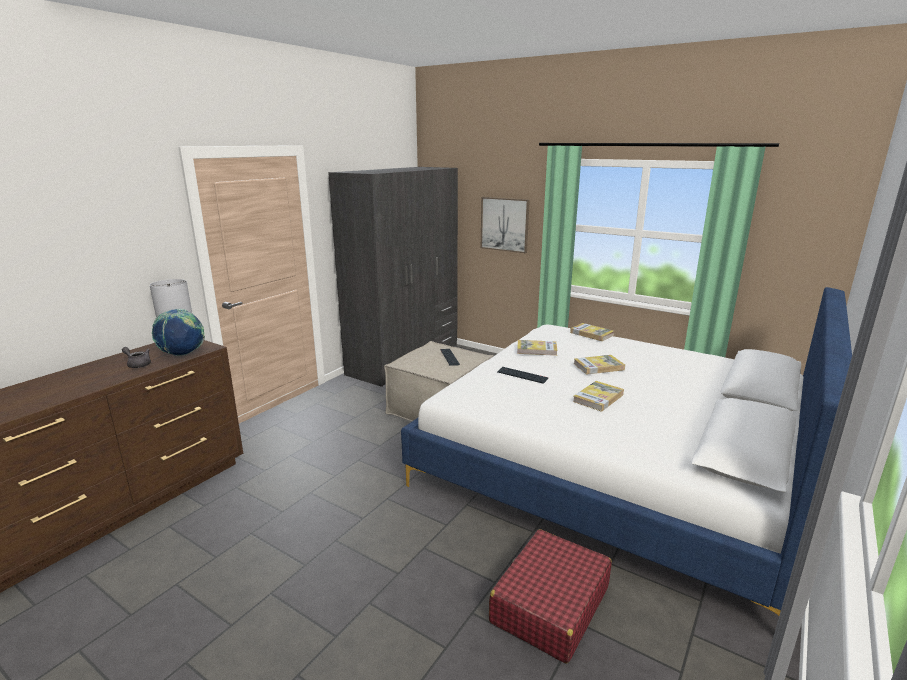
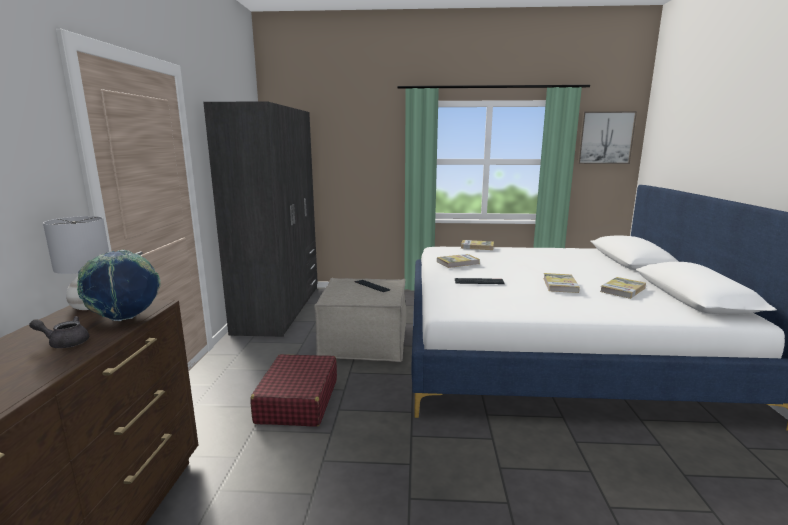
camera: 30 degrees left, 5 degrees down
picture [481,197,530,253] -> picture moved to [577,111,637,164]
red suitcase [489,529,612,663] -> red suitcase moved to [250,354,337,427]
book [574,355,625,375] -> book moved to [600,277,646,299]

